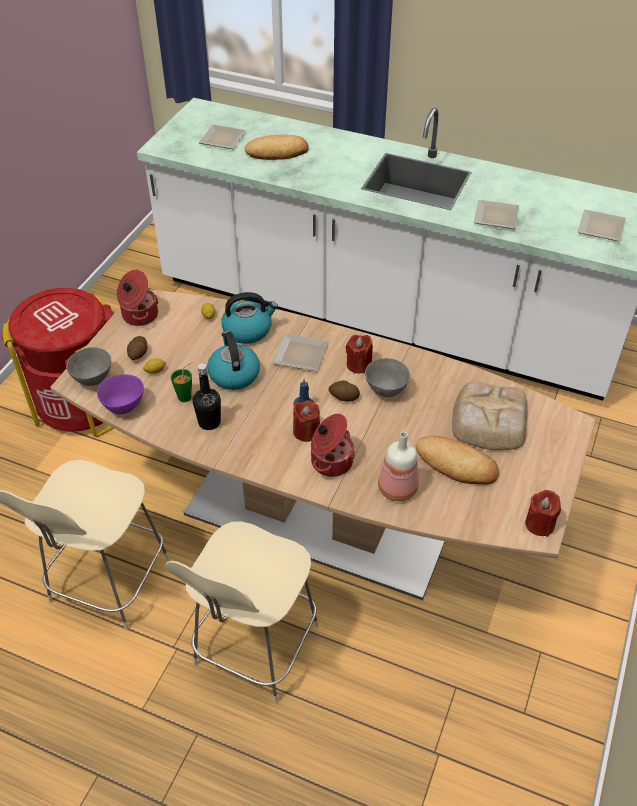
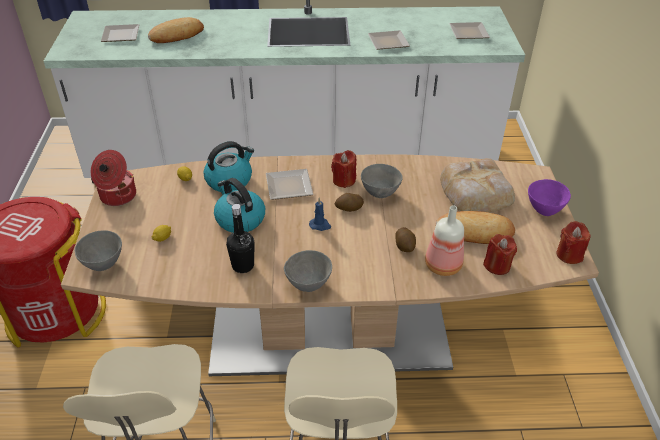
camera: 25 degrees left, 5 degrees down
purple bowl [97,374,144,414] -> purple bowl moved to [528,179,571,216]
potato [127,336,147,360] -> potato moved to [395,227,416,252]
green cup [171,361,194,402] -> none
red candle [293,400,320,442] -> red candle moved to [483,234,517,275]
cooking pot [311,414,355,477] -> none
none -> grey bowl [284,250,332,292]

